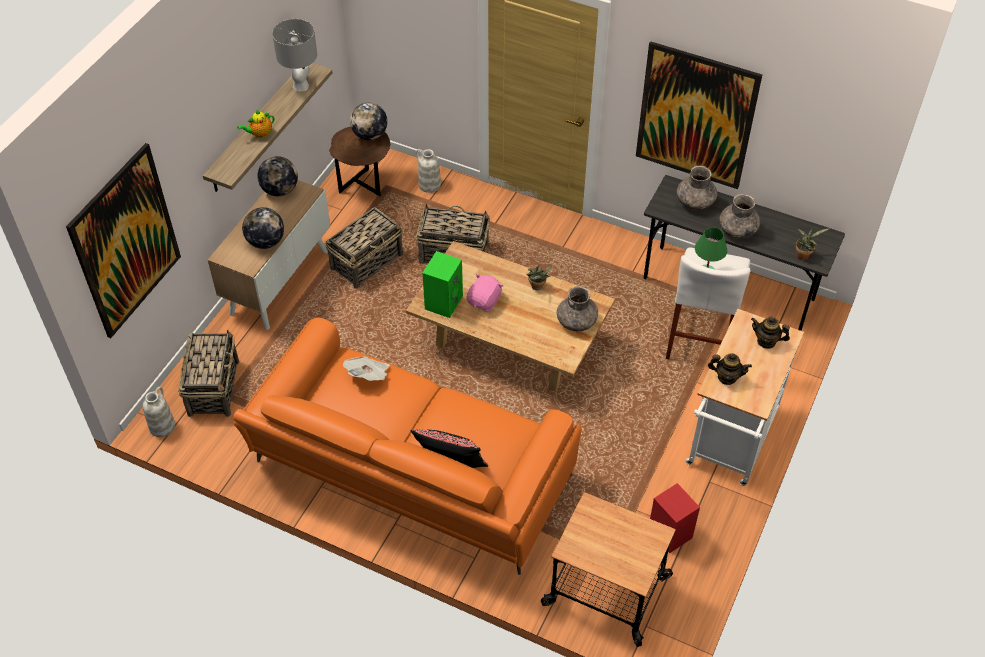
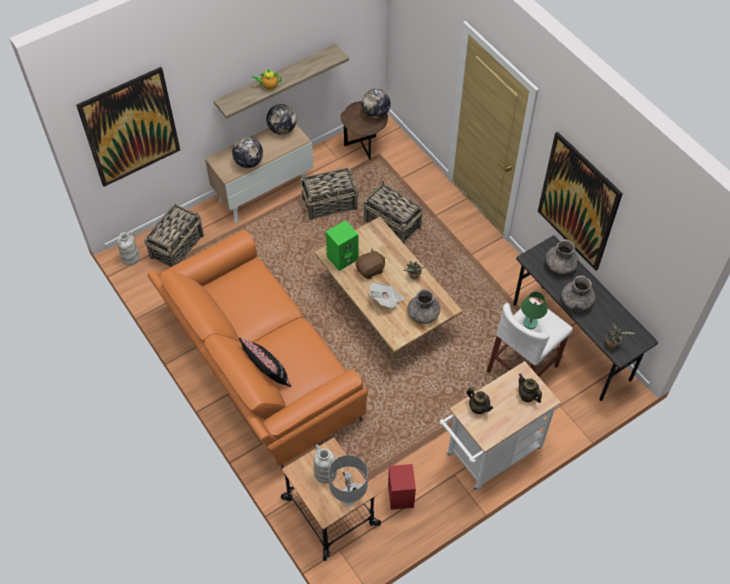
camera: 30 degrees right, 5 degrees up
grey table lamp [272,19,317,91] -> grey table lamp moved to [328,455,368,506]
newspaper [343,356,390,381] -> newspaper moved to [369,282,404,308]
white vase [416,149,441,193] -> white vase moved to [314,444,337,484]
pink plush toy [467,274,503,312] -> brown plush toy [356,248,385,279]

